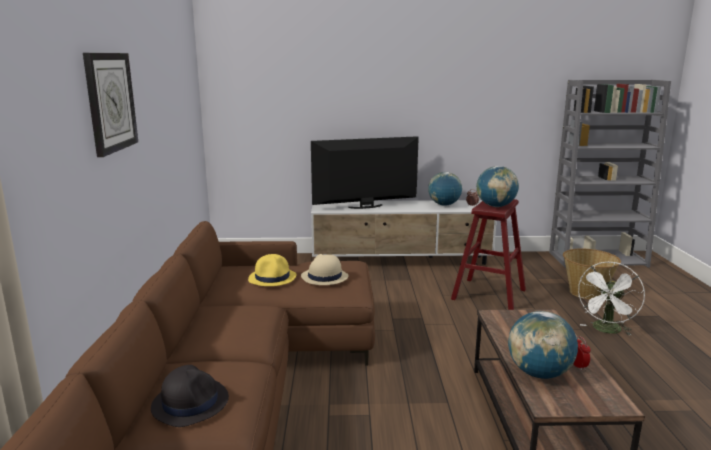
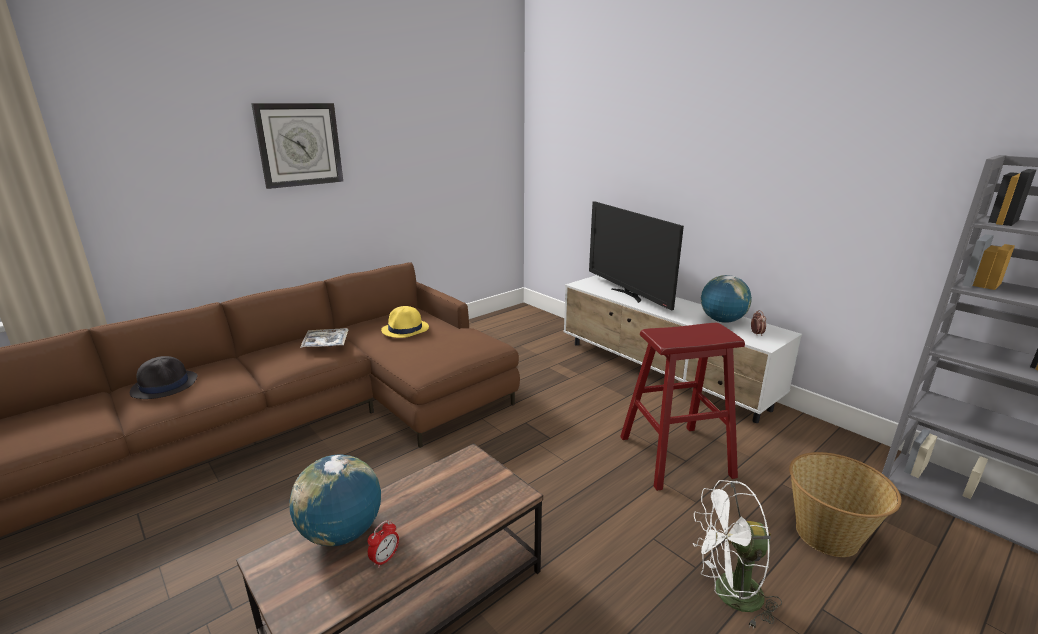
camera: 50 degrees right, 5 degrees up
beige hat [301,254,349,285] -> none
television [311,136,419,209] -> television turned 150 degrees counterclockwise [589,201,684,310]
globe [476,166,519,207] -> none
none -> tray [300,328,349,348]

